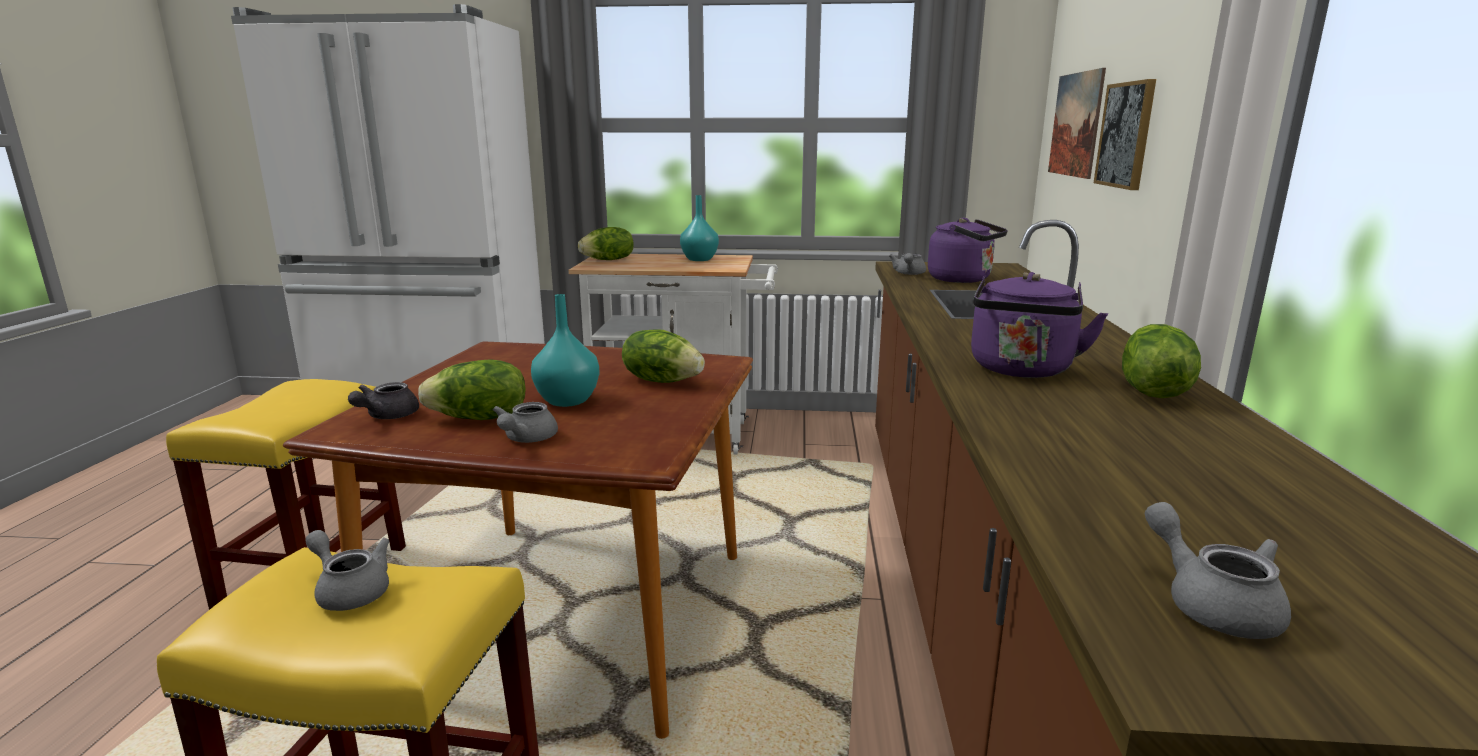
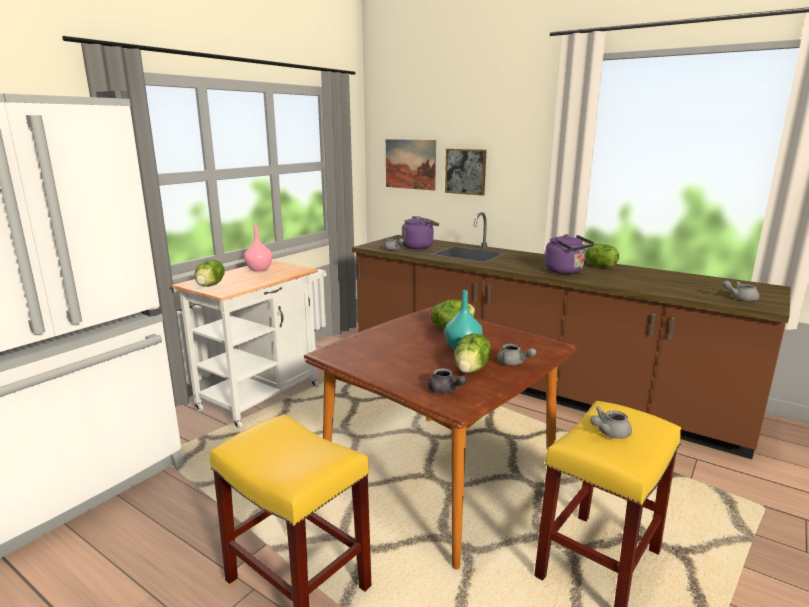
camera: 60 degrees left, 0 degrees up
turquoise vase [680,195,719,261] -> pink vase [244,225,272,272]

